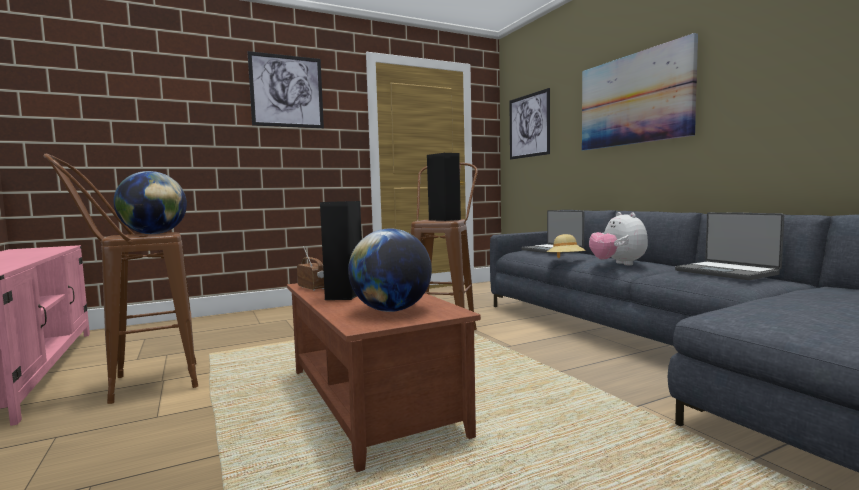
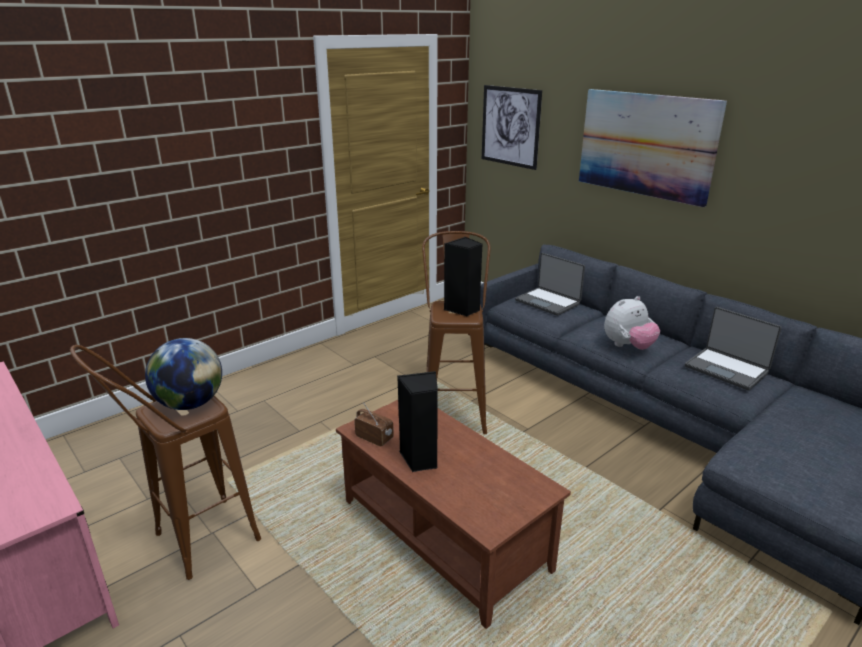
camera: 15 degrees left, 20 degrees up
picture [248,51,324,128] -> none
globe [348,228,432,312] -> none
beige hat [547,234,586,258] -> none
plush toy [589,212,648,265] -> plush toy turned 90 degrees counterclockwise [604,296,660,350]

